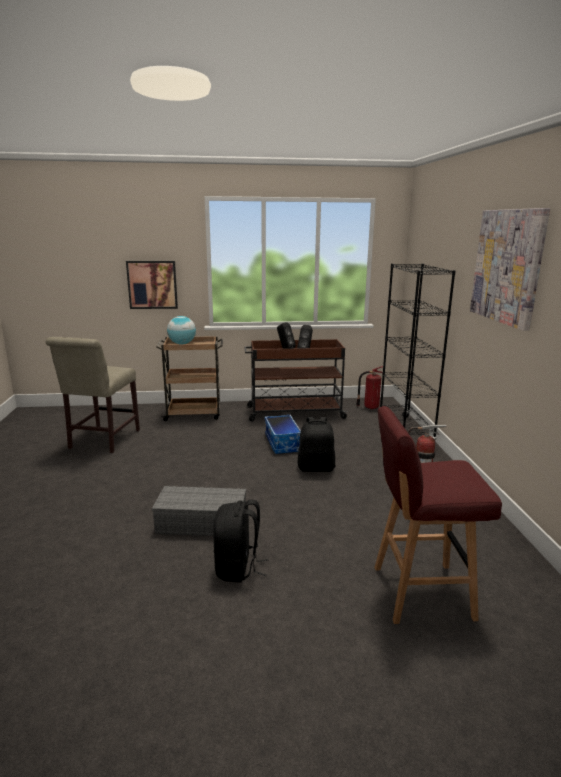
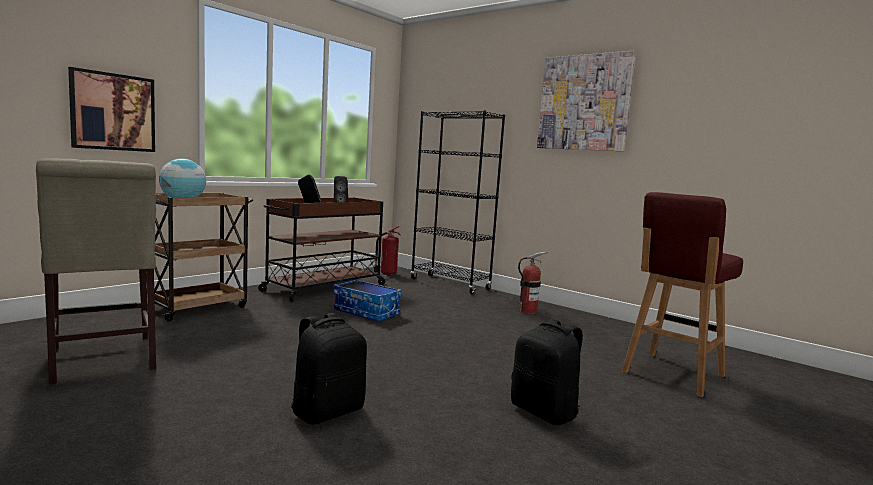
camera: 45 degrees left, 10 degrees down
grey storage box [152,486,246,536] -> none
black backpack [297,417,335,472] -> black backpack moved to [291,313,367,424]

